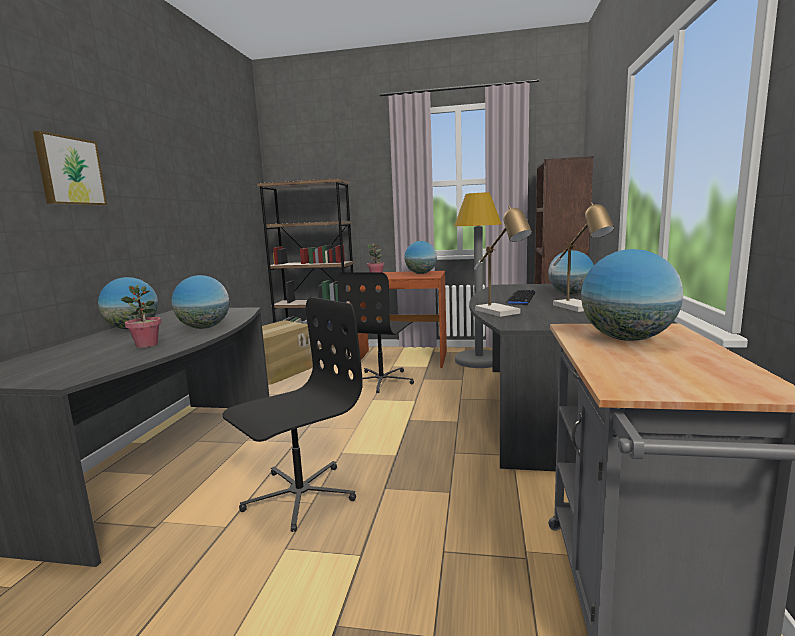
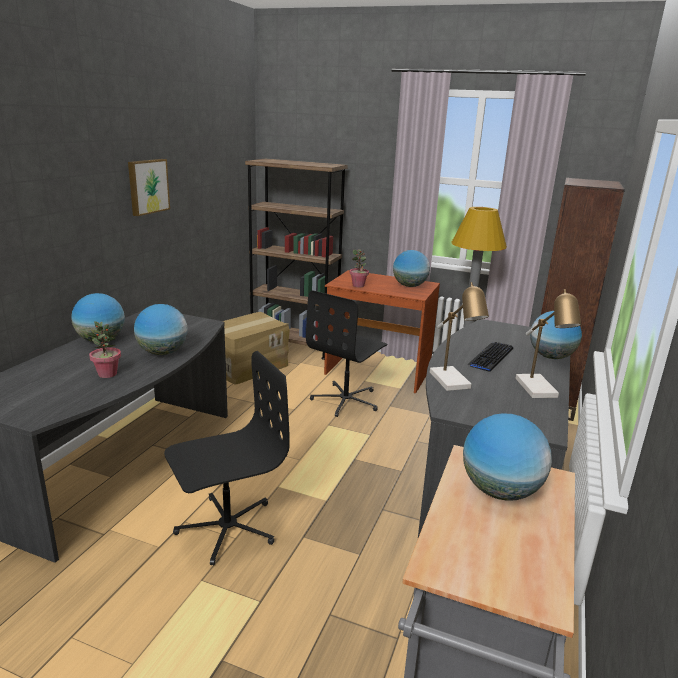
camera: 10 degrees right, 10 degrees up
picture [33,131,107,205] -> picture moved to [128,159,170,216]

